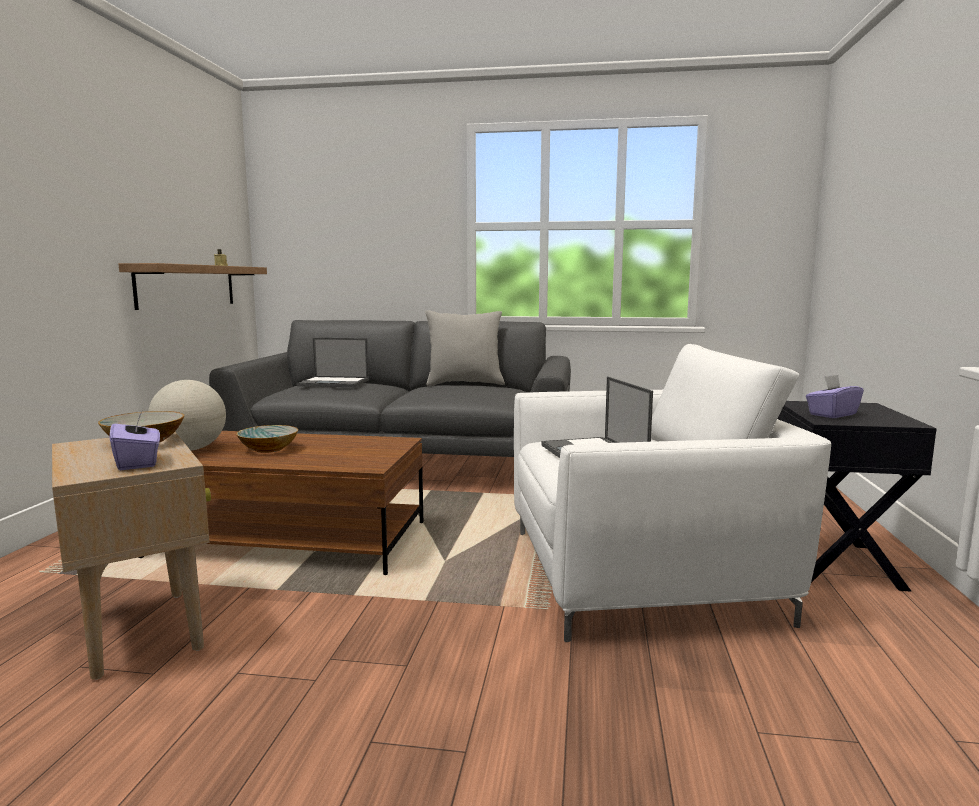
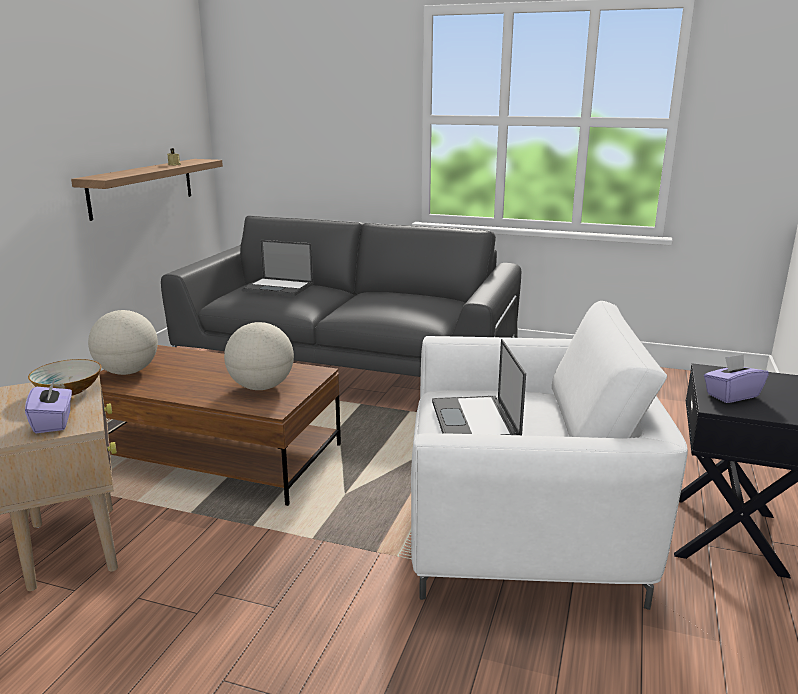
camera: 10 degrees right, 10 degrees up
bowl [236,425,298,453] -> none
grey pillow [425,310,505,386] -> none
none -> globe [224,322,294,390]

